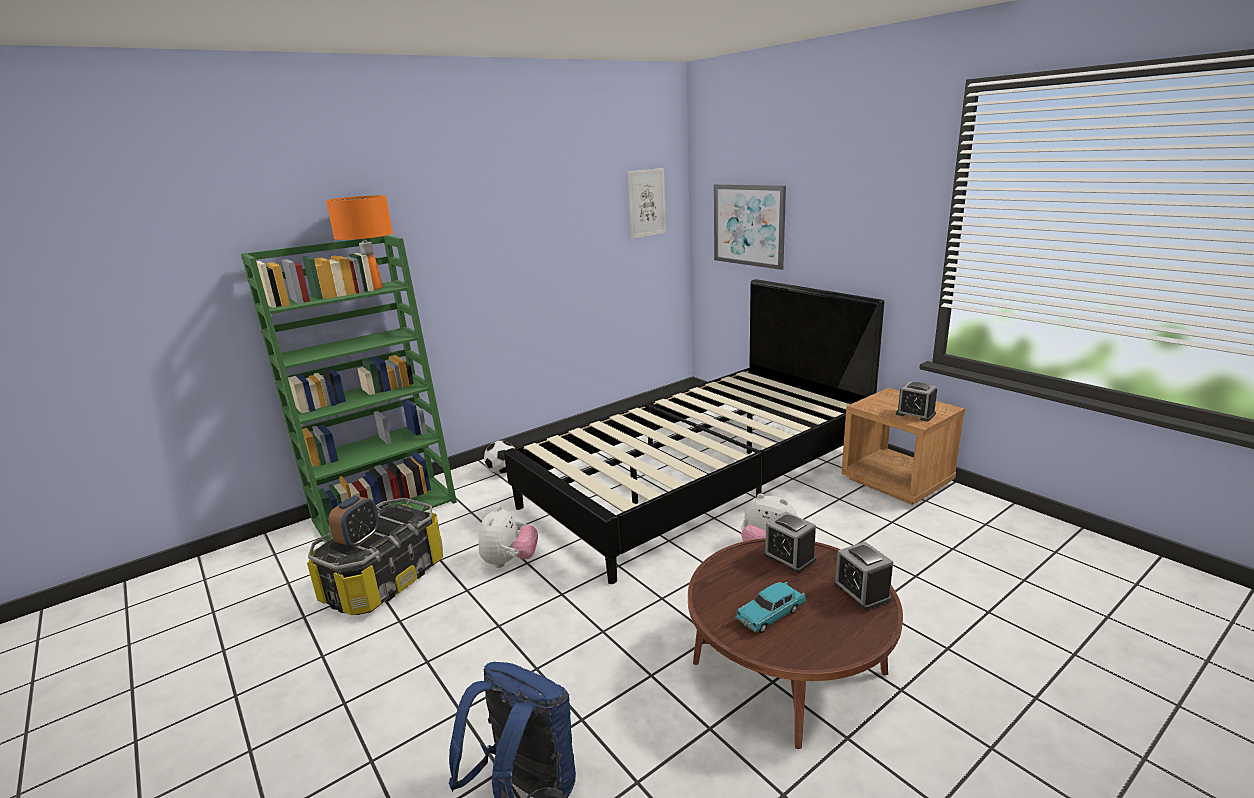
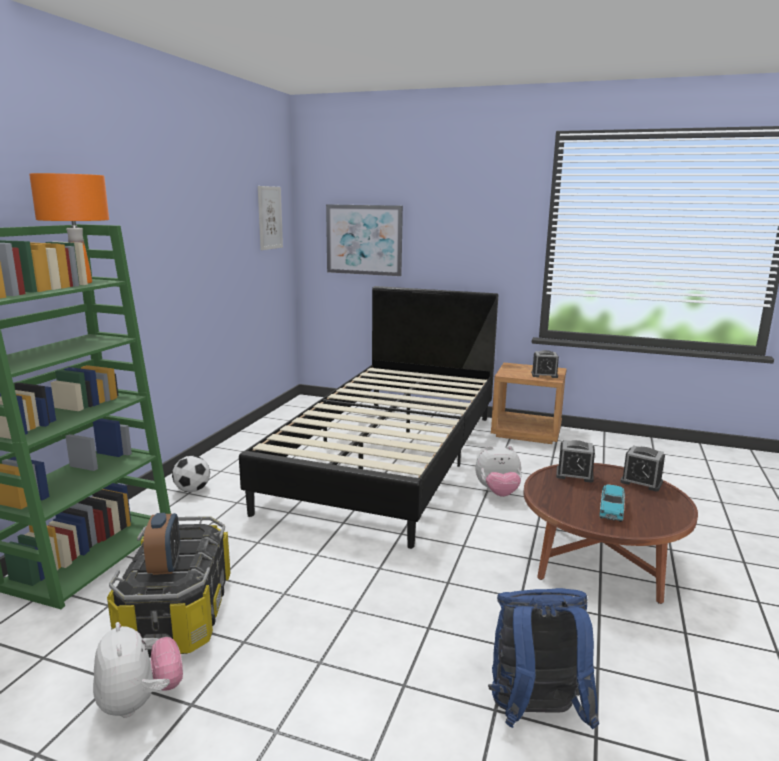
camera: 35 degrees left, 5 degrees down
plush toy [479,505,538,568] -> plush toy moved to [93,622,183,718]

